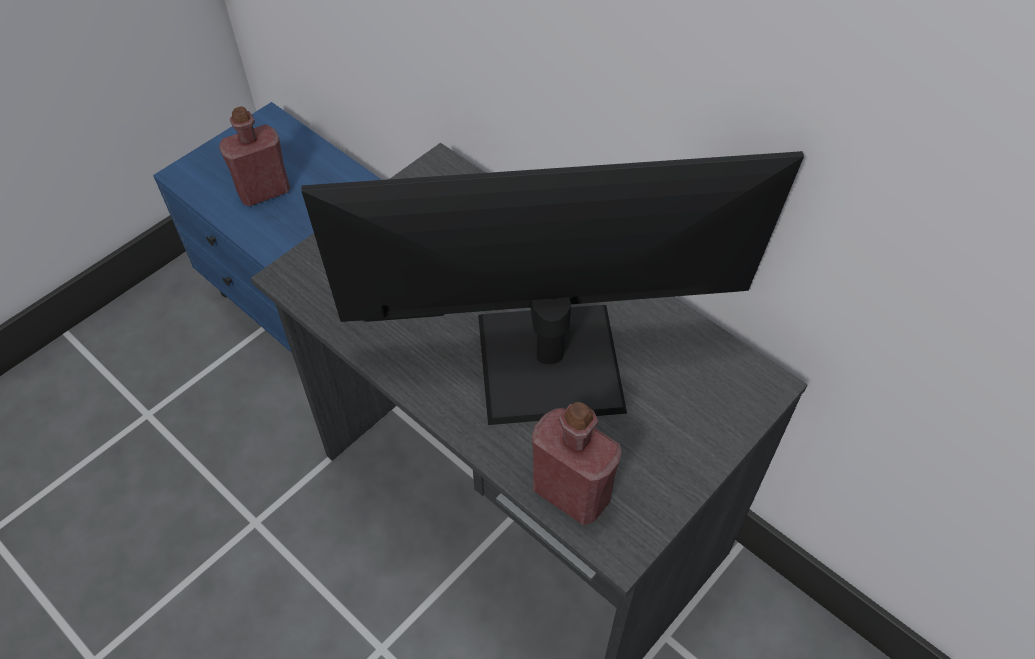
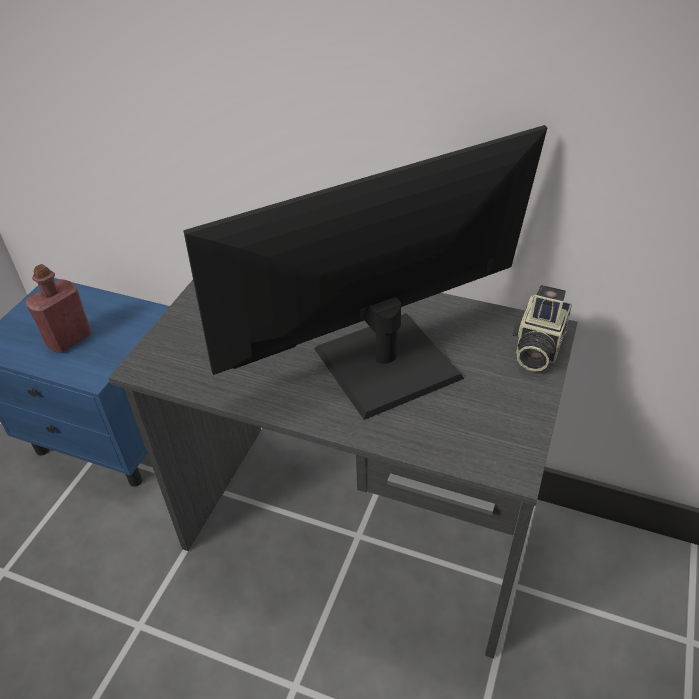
camera: 20 degrees left, 10 degrees down
red bottle [532,402,622,525] -> none
none -> camera [513,285,572,372]

